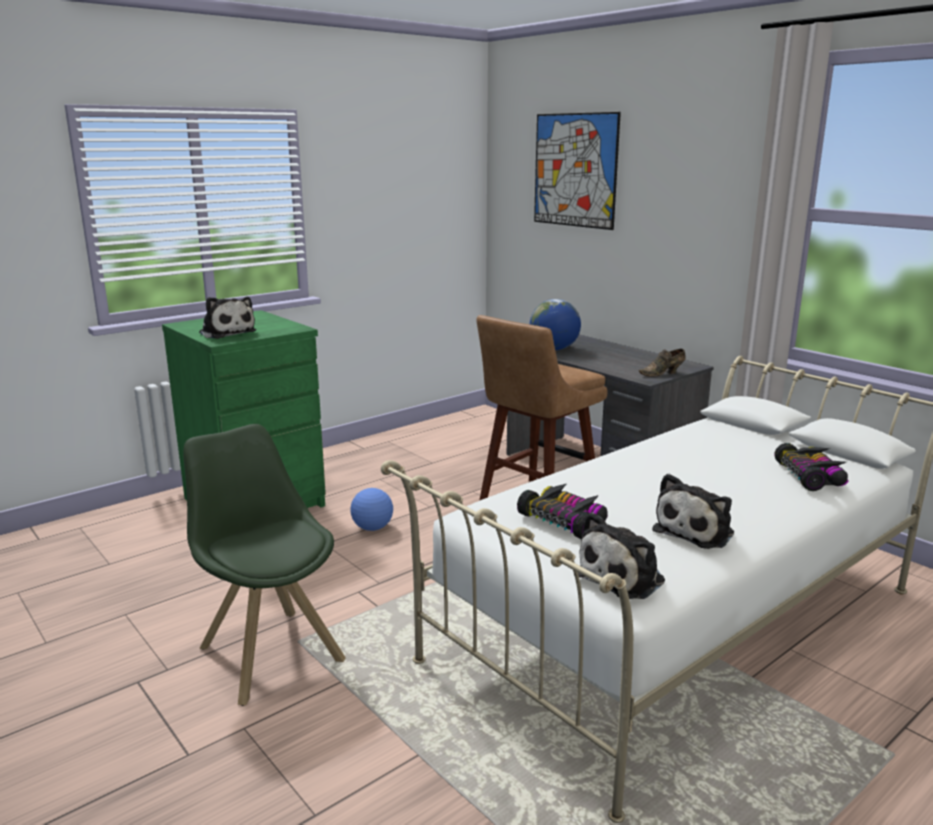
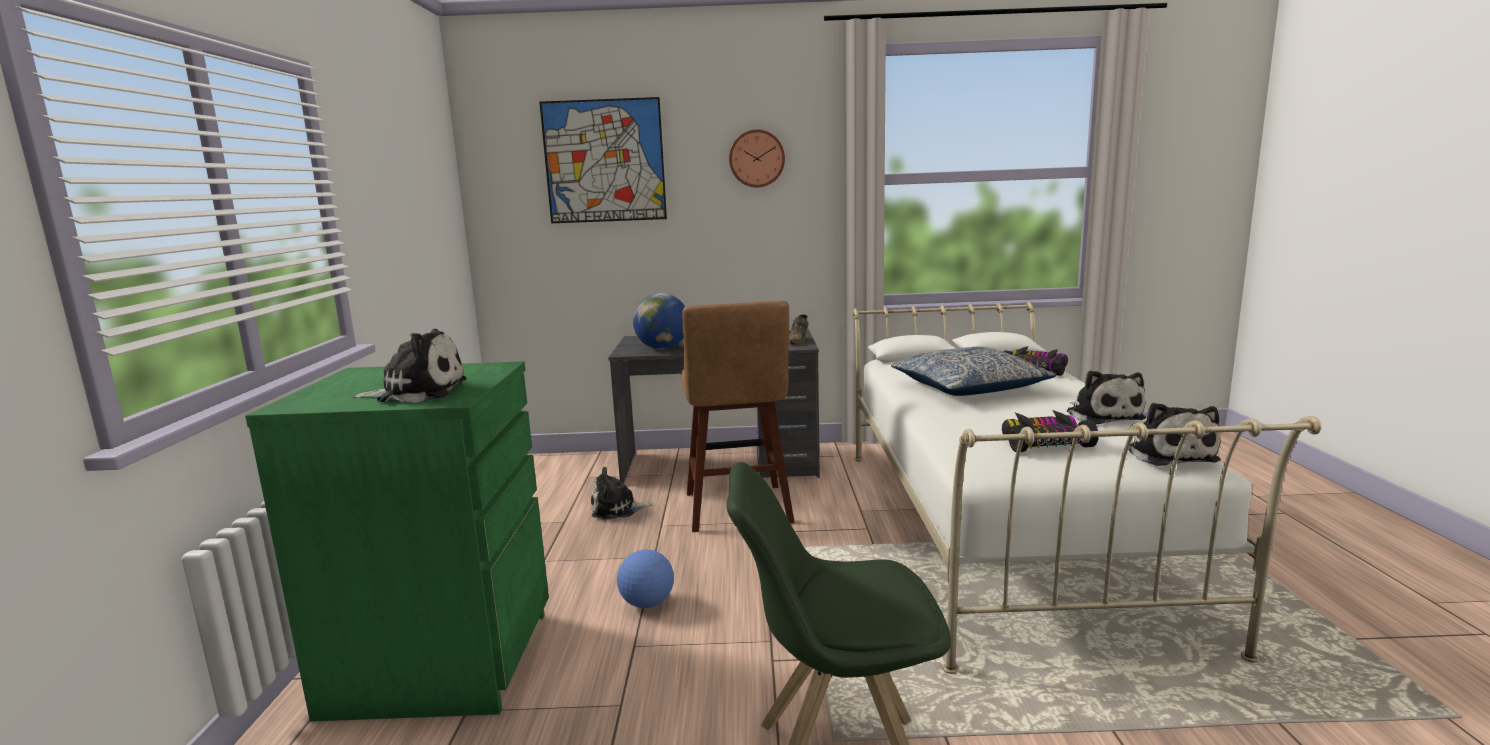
camera: 50 degrees left, 5 degrees down
none -> plush toy [591,467,653,520]
none -> wall clock [729,129,785,187]
none -> pillow [891,347,1057,396]

